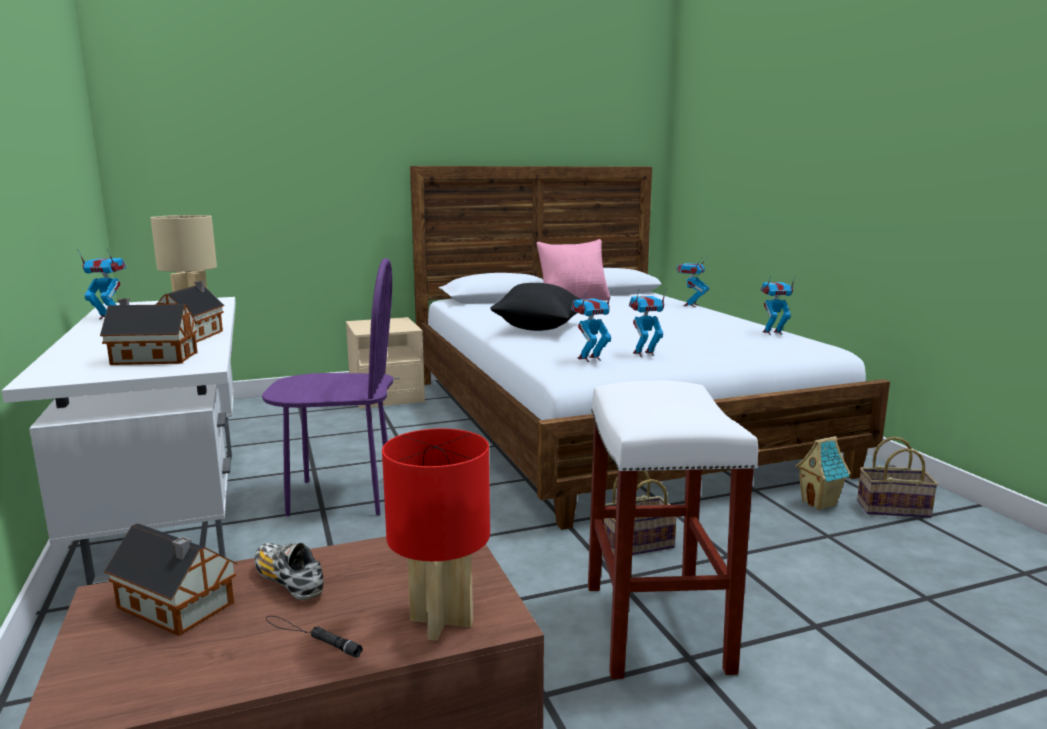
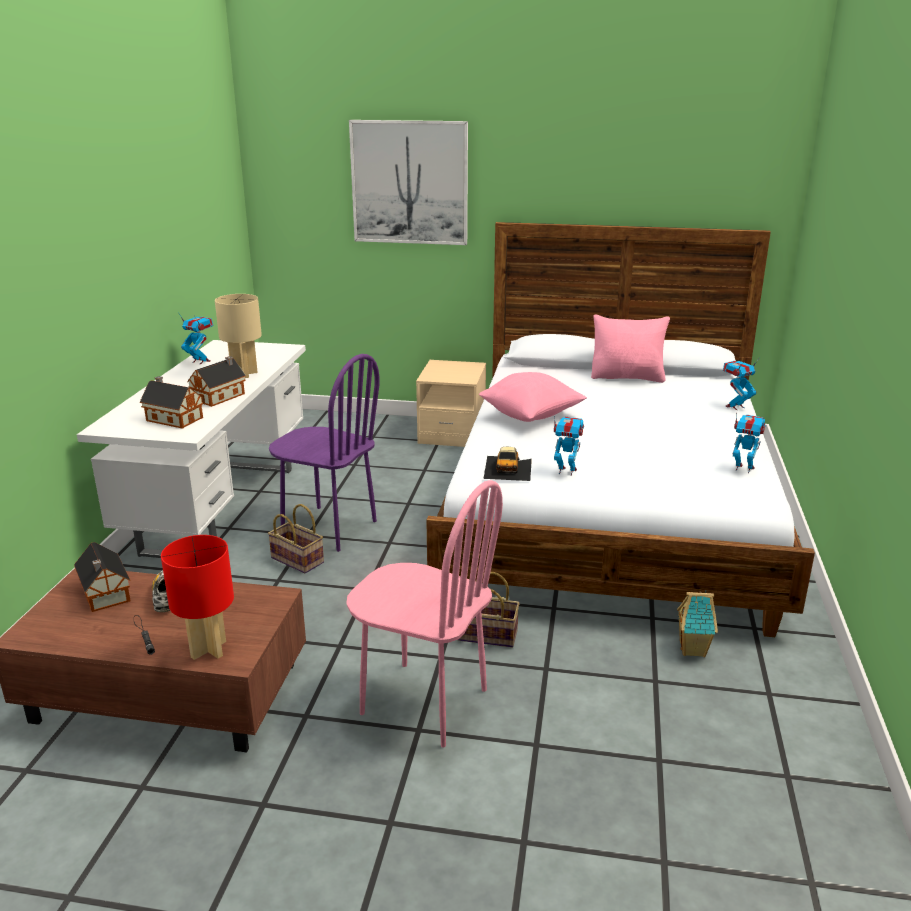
camera: 30 degrees right, 10 degrees up
black pillow [490,283,581,331] -> pink pillow [479,372,587,422]
toy robot [571,290,613,362] -> toy car [483,447,532,481]
white stool [588,381,758,679] -> pink chair [346,480,503,748]
basket [857,437,938,518] -> basket moved to [268,504,324,573]
none -> picture [349,120,468,245]

